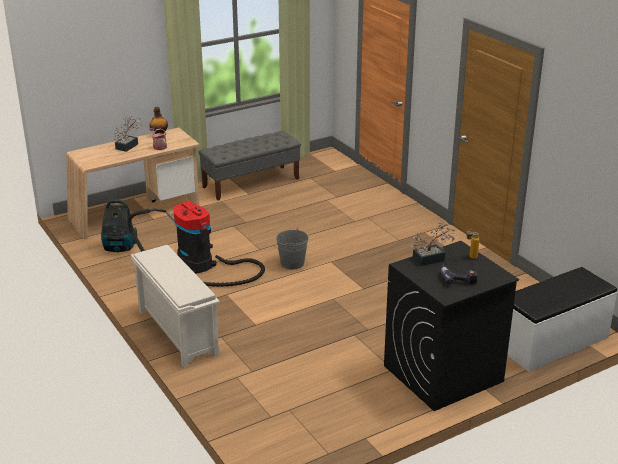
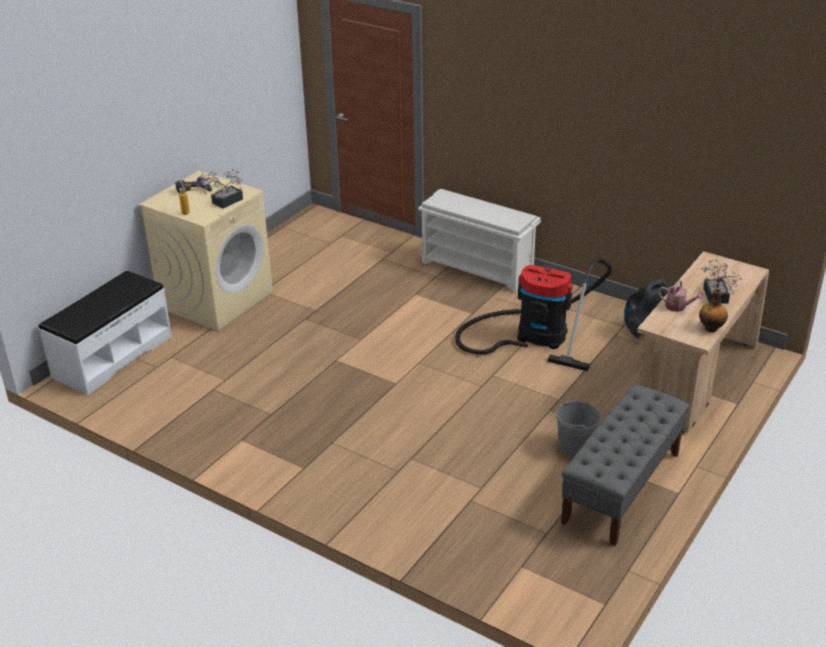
camera: 155 degrees right, 5 degrees up
grey bucket [276,228,308,269] -> grey bucket moved to [556,399,601,457]
black washing machine [384,241,519,411] -> beige washing machine [139,171,273,331]

